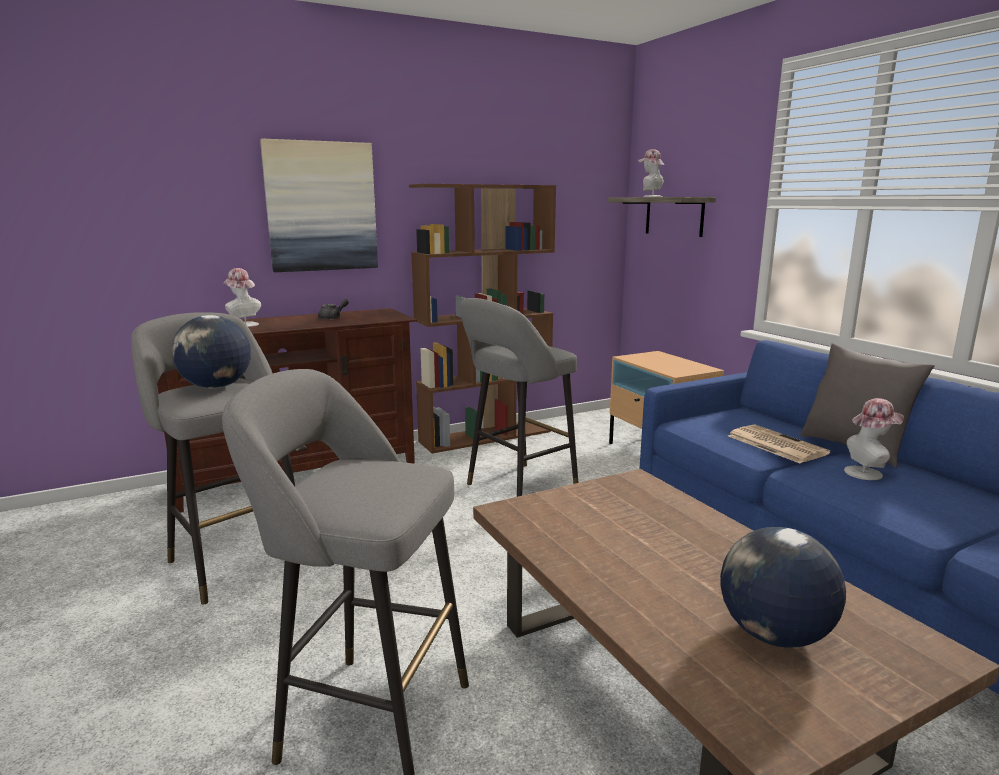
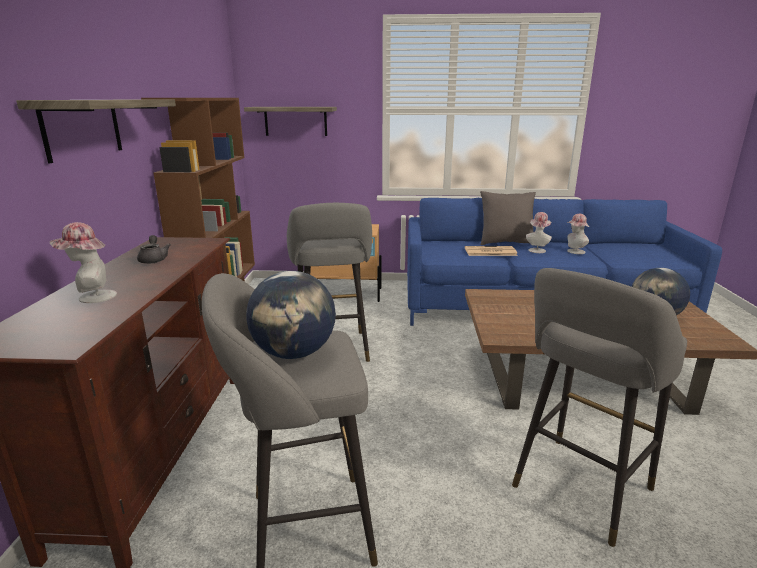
camera: 60 degrees left, 5 degrees up
picture [260,139,378,272] -> shelf [16,100,176,163]
hat [638,149,664,197] -> hat moved to [567,214,589,254]

